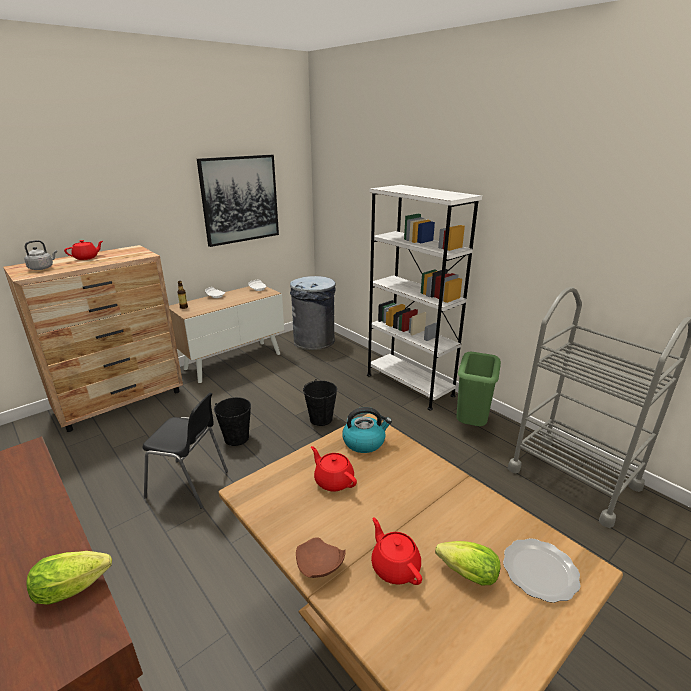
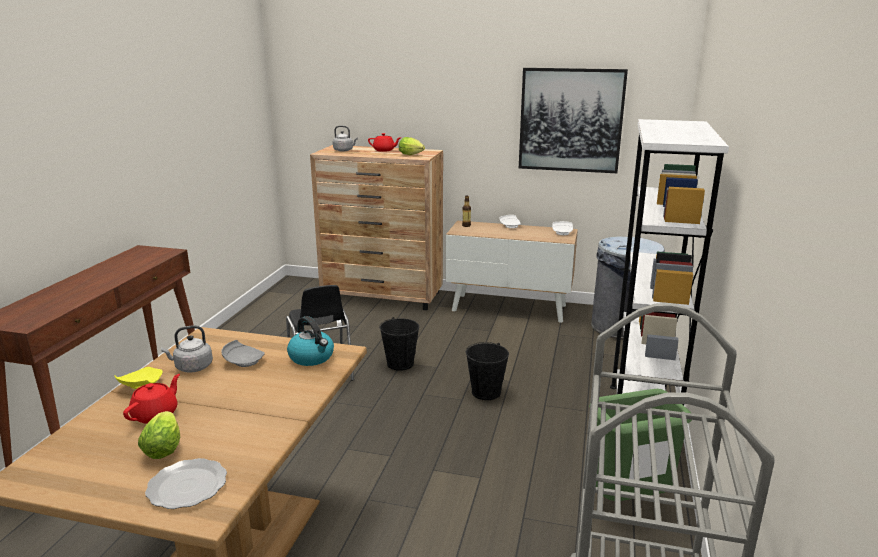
camera: 55 degrees right, 5 degrees down
lettuce [27,551,112,605] -> lettuce moved to [399,137,425,155]
brown plate [296,537,346,578] -> yellow plate [115,367,163,389]
red teapot [311,446,357,492] -> grey plate [221,340,265,367]
none -> grey kettle [161,325,213,373]

